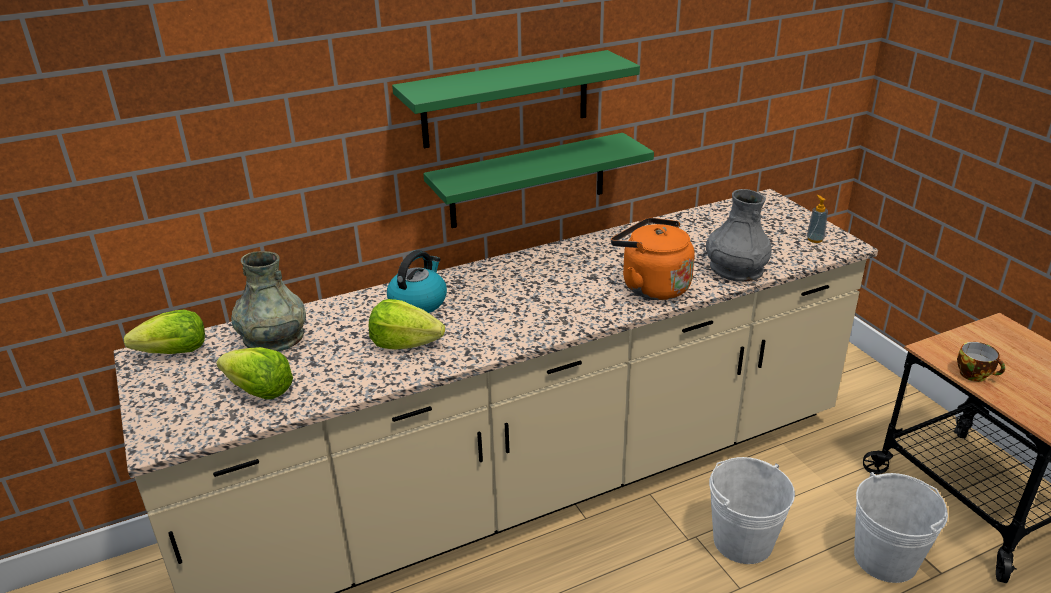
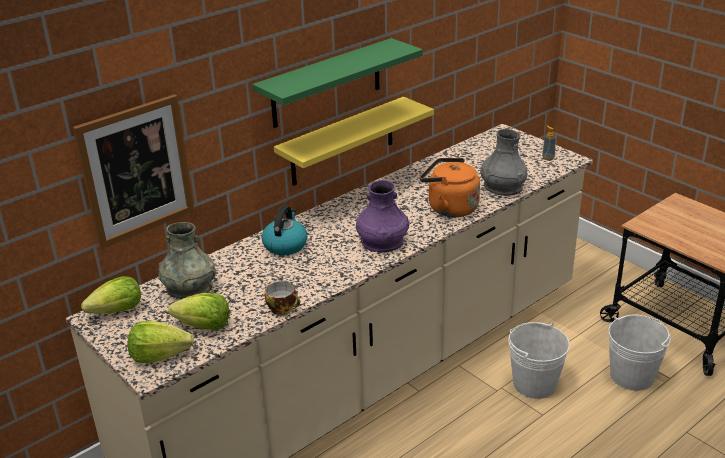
camera: 15 degrees left, 0 degrees up
lettuce [368,299,445,350] -> lettuce moved to [128,321,194,363]
green shelf [423,133,654,228] -> yellow shelf [274,97,434,186]
cup [957,342,1005,382] -> cup moved to [265,281,300,315]
none -> picture [73,94,194,249]
none -> purple vase [356,180,409,253]

